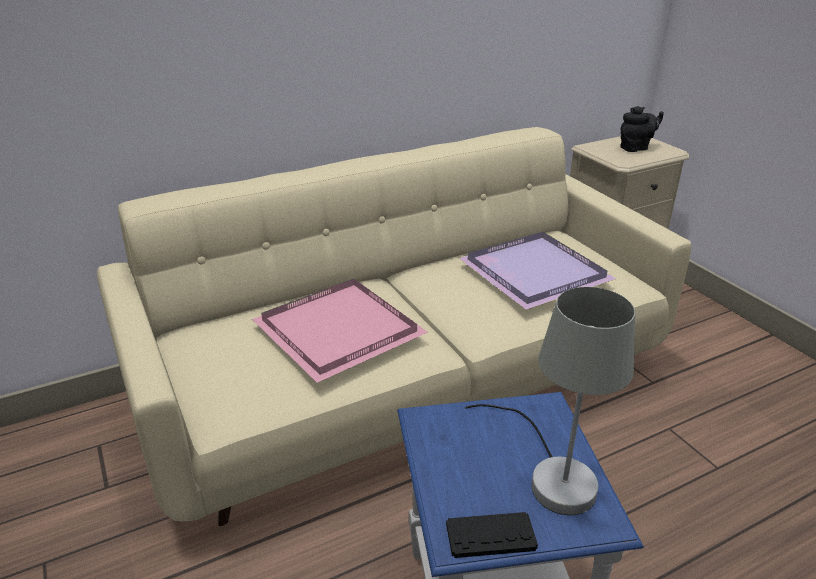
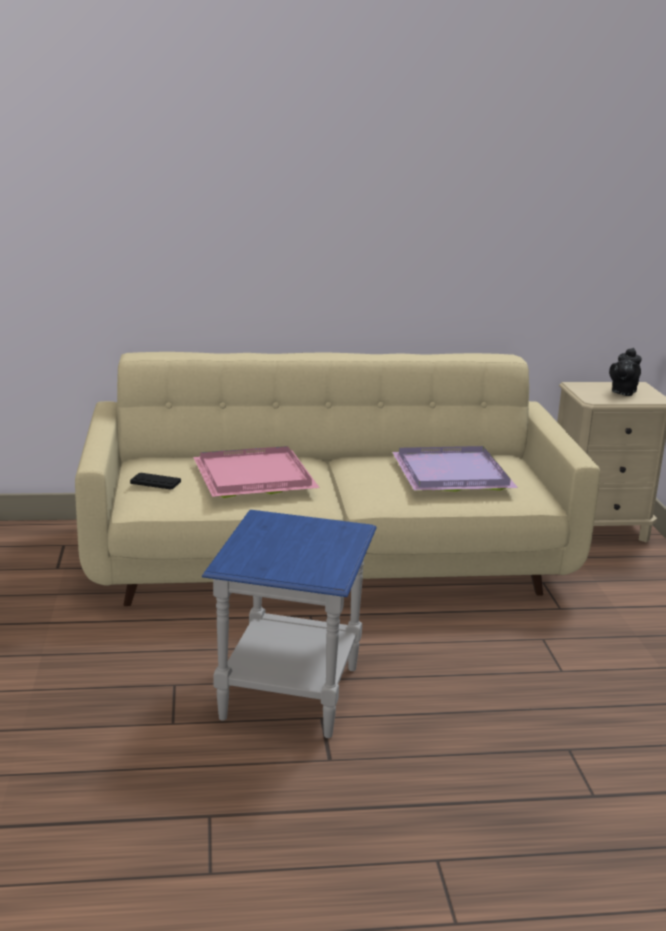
camera: 20 degrees right, 10 degrees down
black game controller [446,512,538,558] -> black game controller moved to [130,473,181,490]
grey table lamp [465,287,635,515] -> none
black teapot [621,106,664,152] -> black teapot turned 120 degrees clockwise [609,348,642,396]

